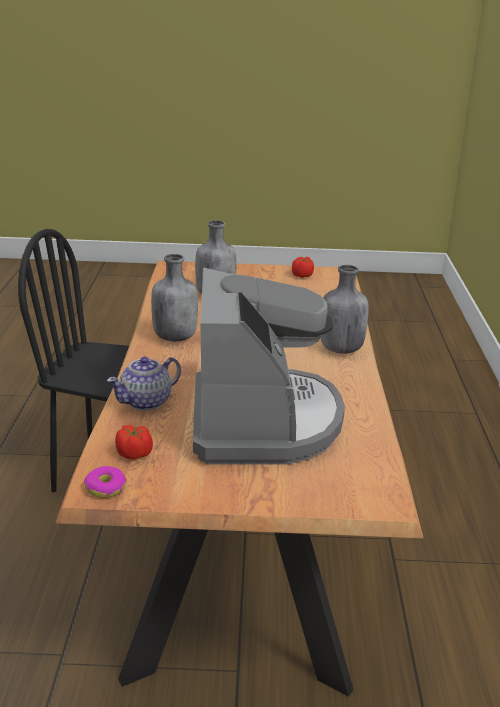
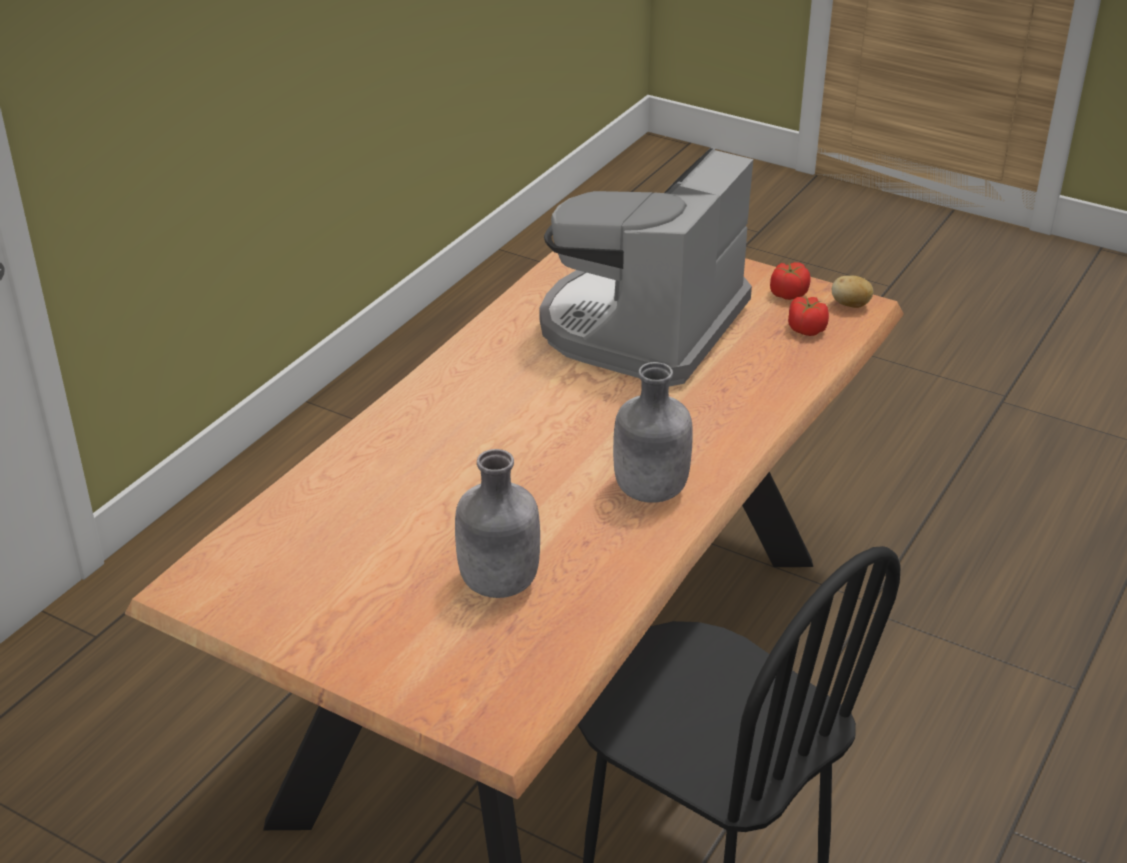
camera: 150 degrees left, 10 degrees up
donut [84,466,126,498] -> potato [832,275,873,308]
teapot [107,357,181,411] -> none
tomato [292,257,314,278] -> tomato moved to [770,262,810,300]
grey bottle [321,265,369,354] -> none

